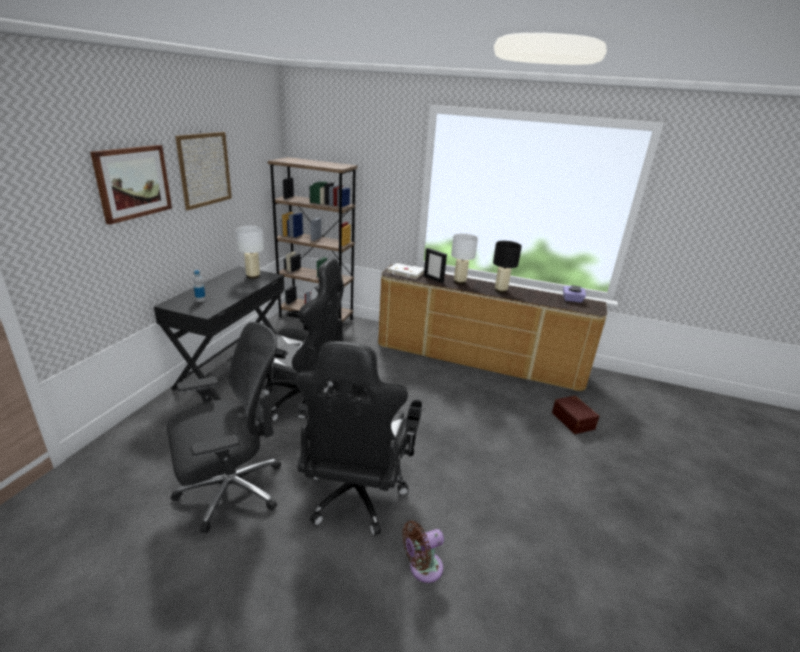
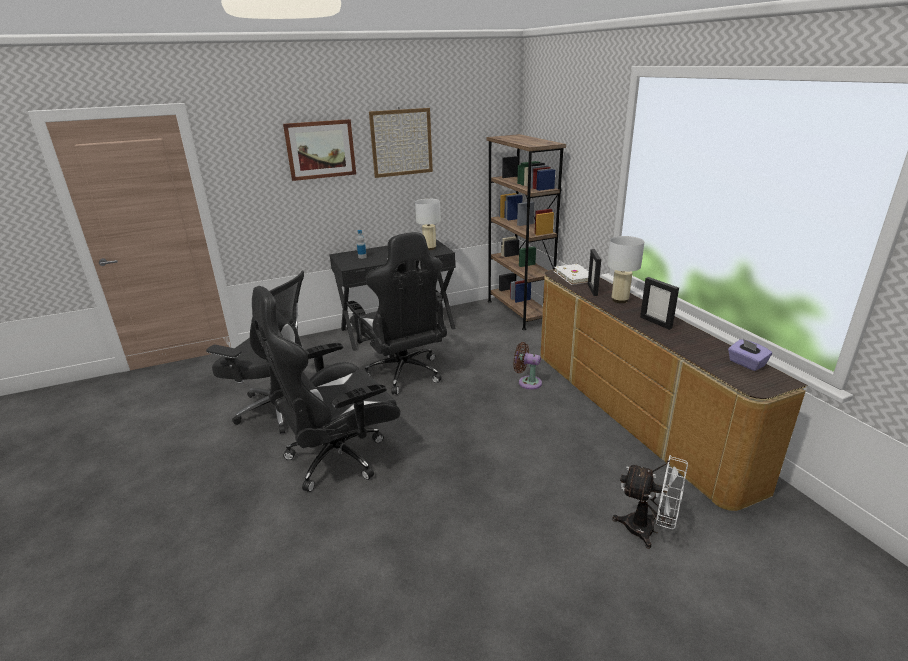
camera: 50 degrees right, 0 degrees up
brown fan [402,521,444,583] -> brown fan moved to [513,342,542,390]
black table lamp [493,241,522,293] -> picture frame [640,277,679,330]
brown storage box [552,396,599,434] -> white fan [612,455,688,549]

